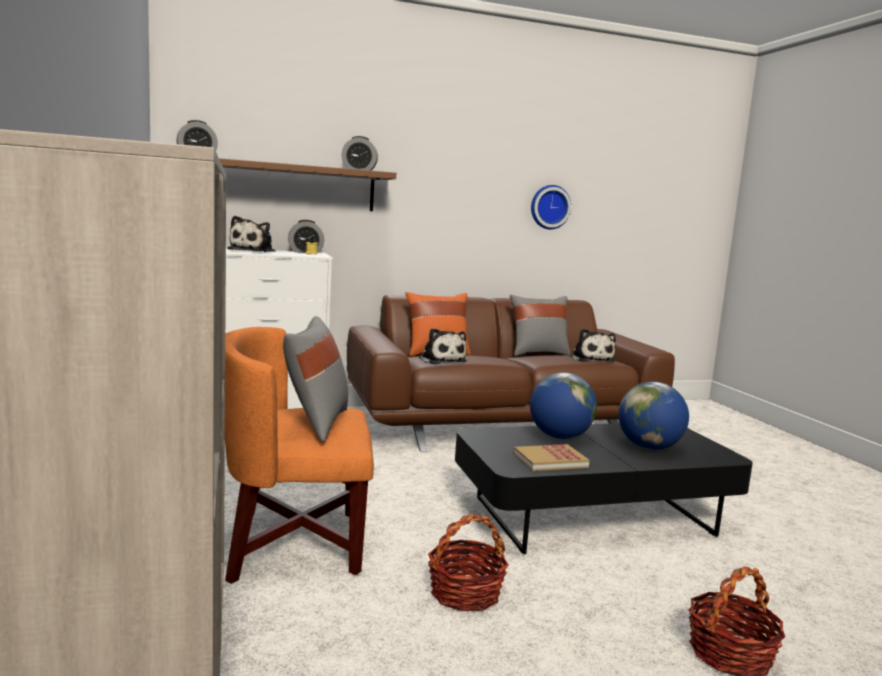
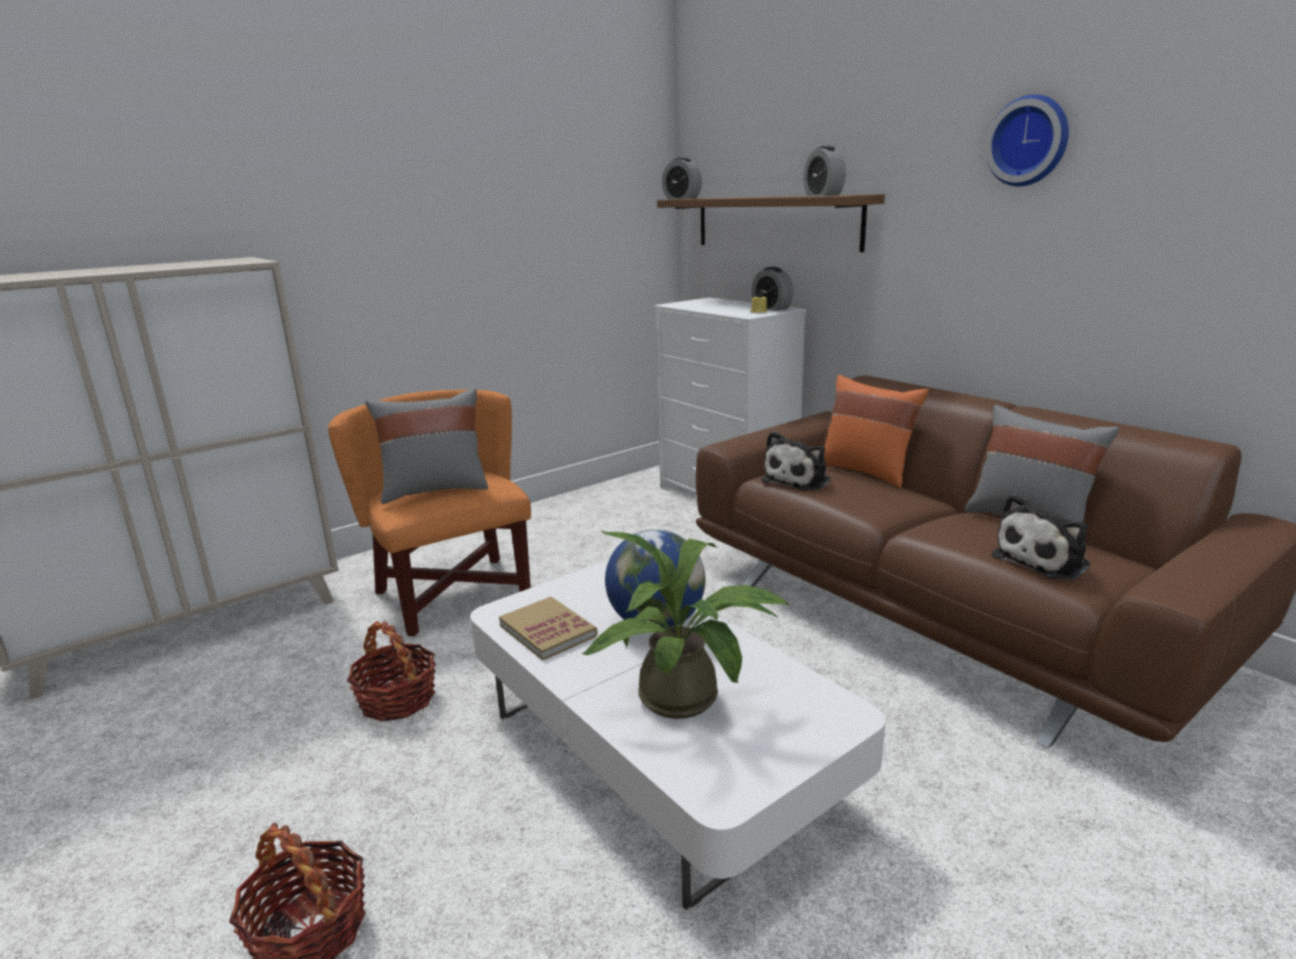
camera: 70 degrees right, 10 degrees up
plush toy [227,216,276,252] -> none
black coffee table [455,423,753,554] -> white coffee table [470,561,886,910]
wall clock [531,185,571,229] -> wall clock moved to [985,94,1069,186]
globe [618,382,689,450] -> potted plant [581,531,790,719]

